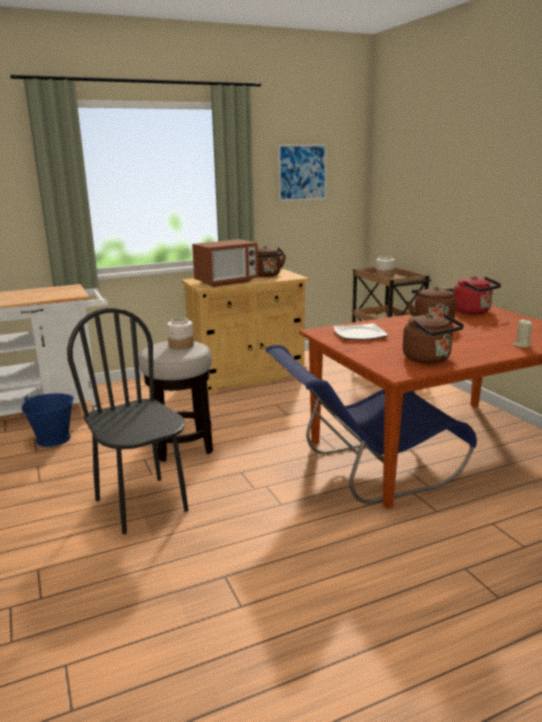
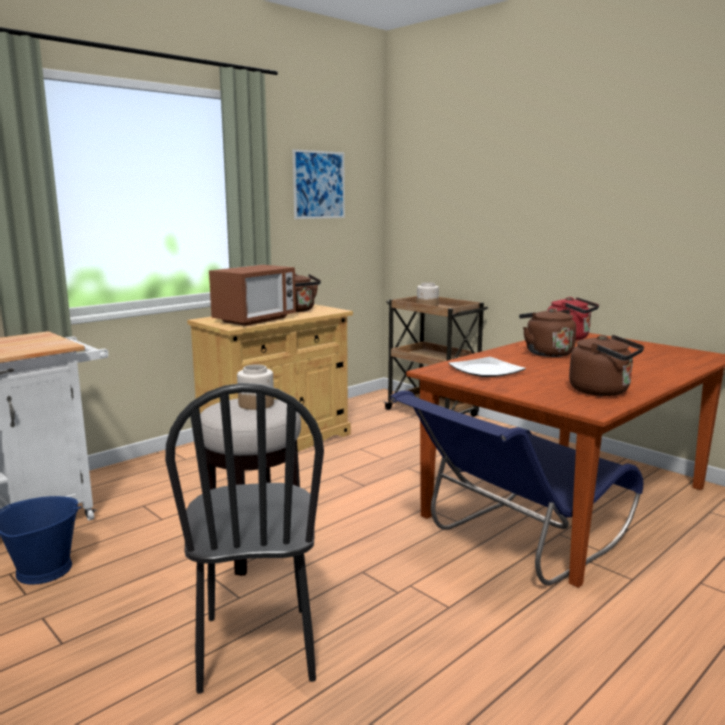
camera: 20 degrees left, 5 degrees down
black chair [67,307,188,534] -> black chair turned 135 degrees counterclockwise [165,383,324,694]
beige candle [513,319,533,348] -> none

